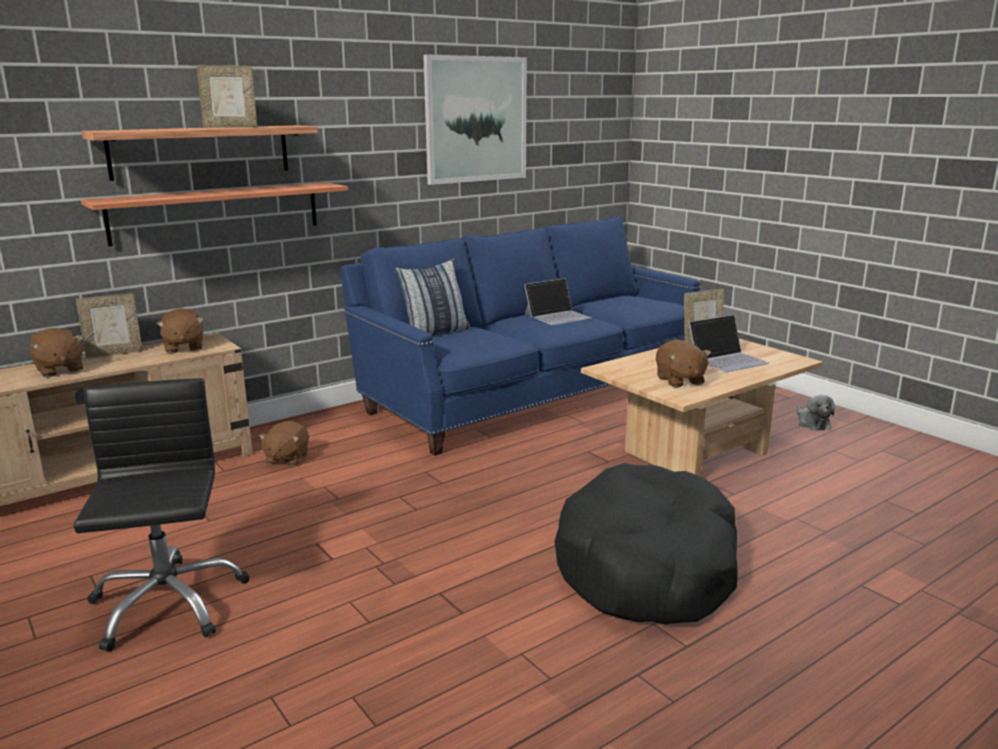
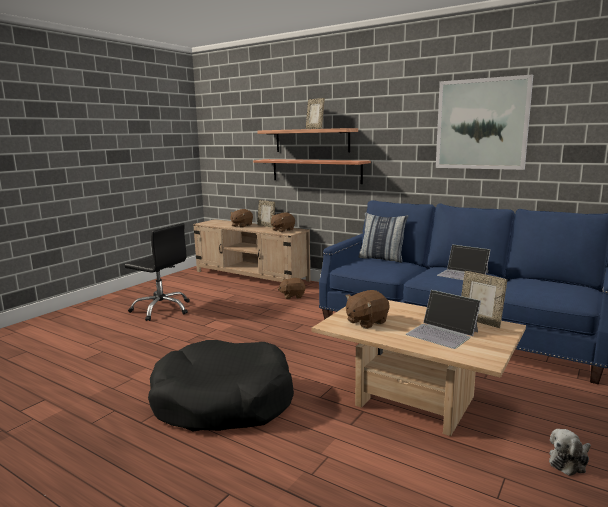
camera: 70 degrees right, 5 degrees down
black office chair [73,378,249,652] -> black office chair turned 60 degrees clockwise [124,223,190,321]

